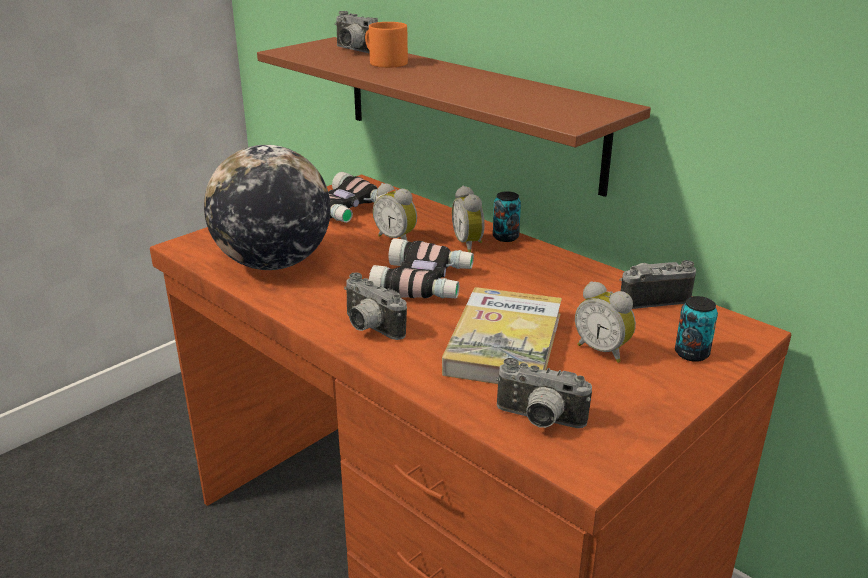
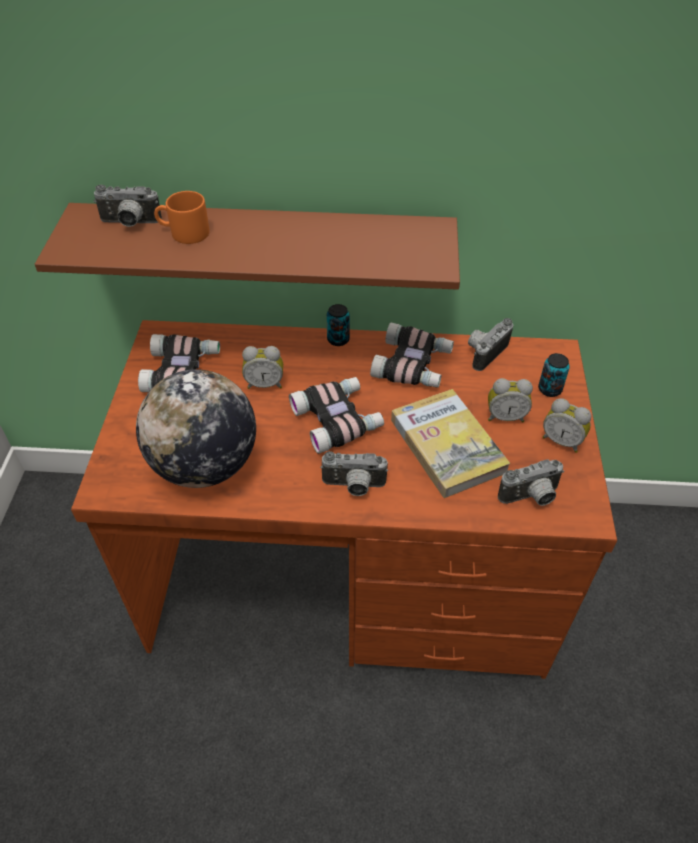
camera: 40 degrees left, 20 degrees up
alarm clock [452,186,485,252] -> alarm clock moved to [543,398,591,453]
none -> binoculars [370,323,454,388]

